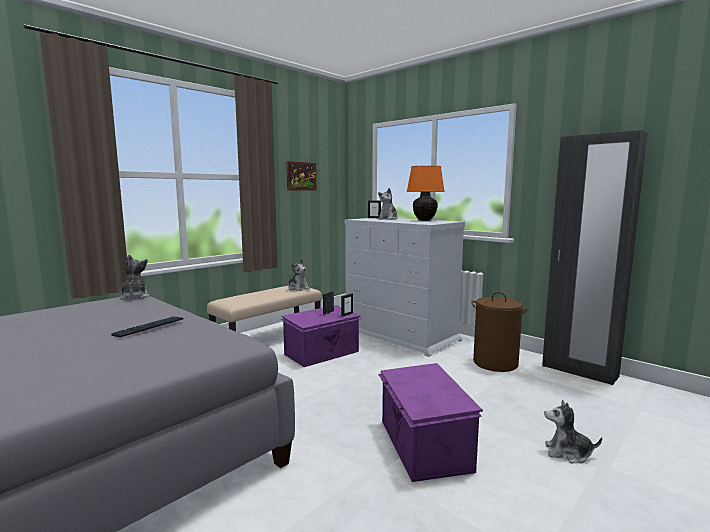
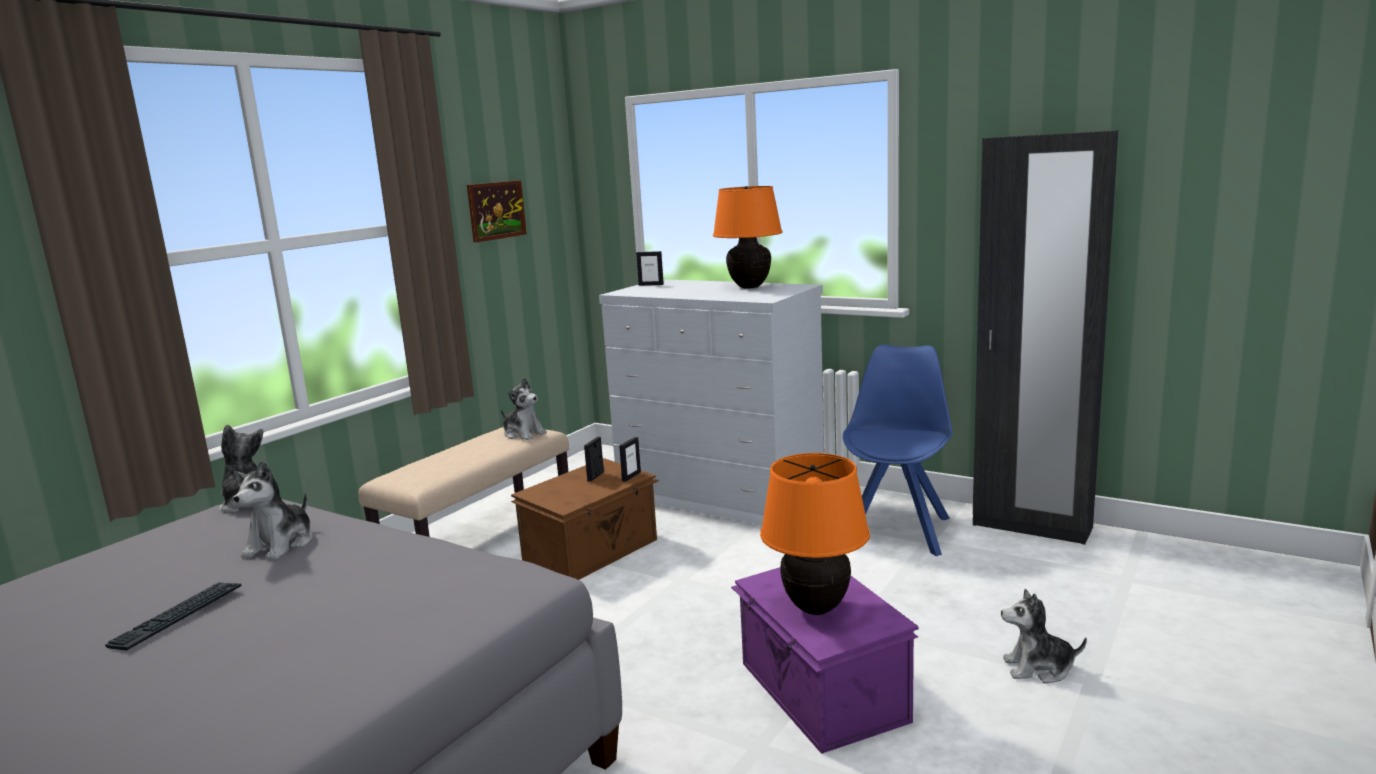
camera: 10 degrees left, 5 degrees up
keyboard [111,317,183,337] -> keyboard moved to [105,582,242,651]
purple storage box [281,305,362,367] -> brown storage box [511,458,660,580]
plush toy [378,188,398,220] -> plush toy moved to [233,460,313,560]
brown laundry basket [472,292,529,372] -> blue chair [843,344,952,556]
none -> orange table lamp [760,453,870,615]

